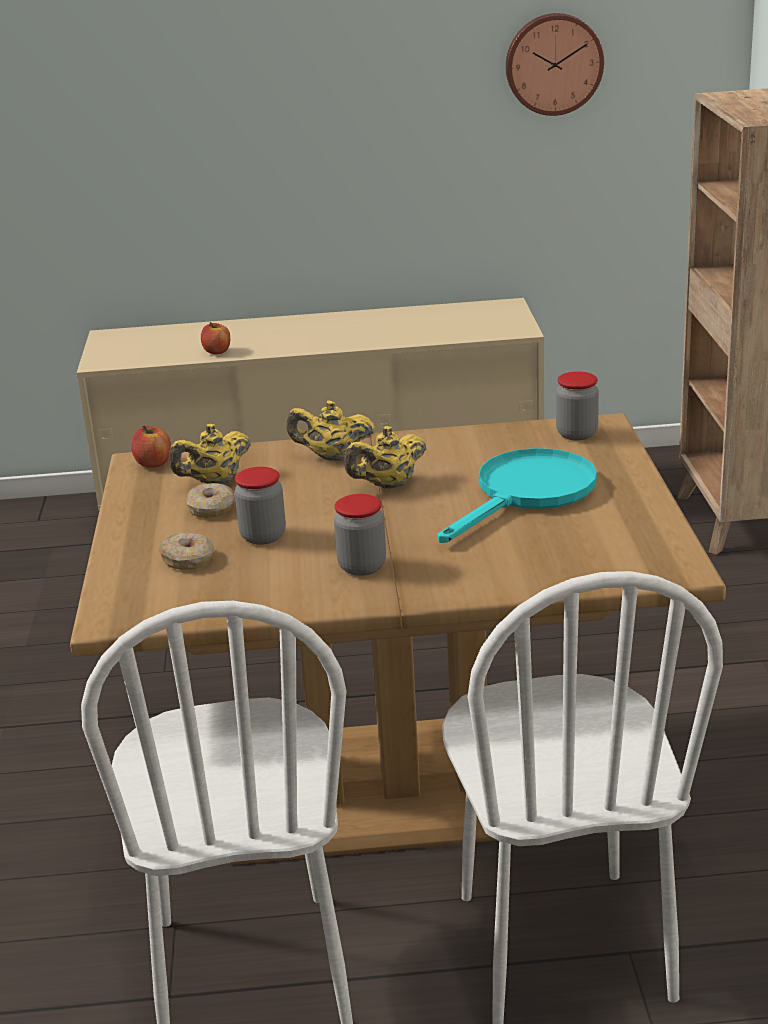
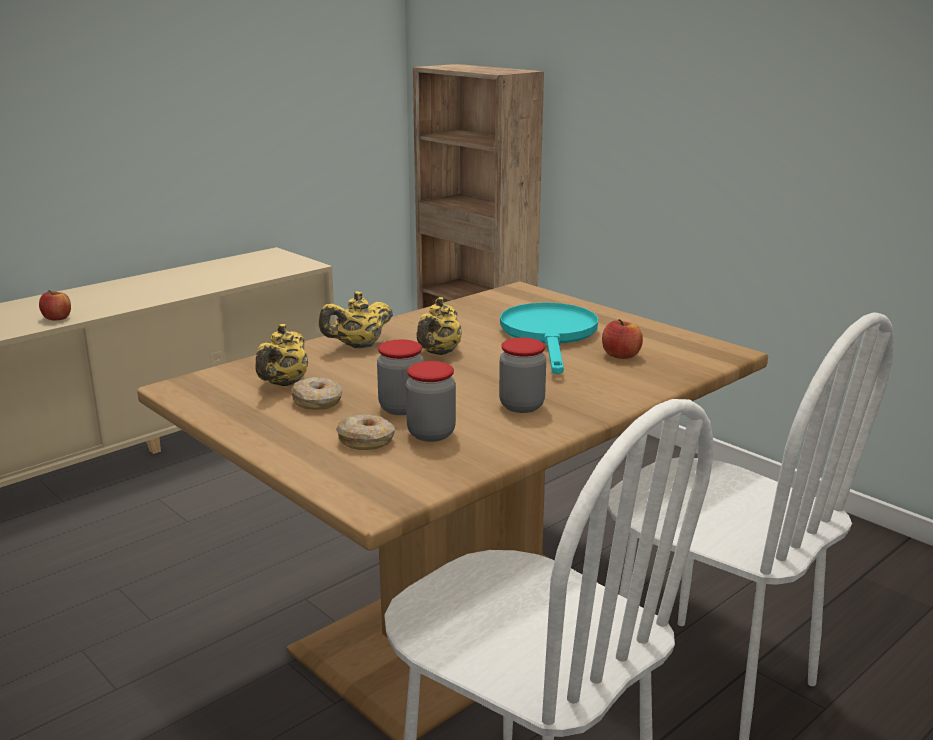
camera: 40 degrees left, 5 degrees down
apple [131,425,171,468] -> apple moved to [602,319,643,359]
wall clock [506,13,604,116] -> none
jar [556,371,599,440] -> jar moved to [406,361,456,442]

